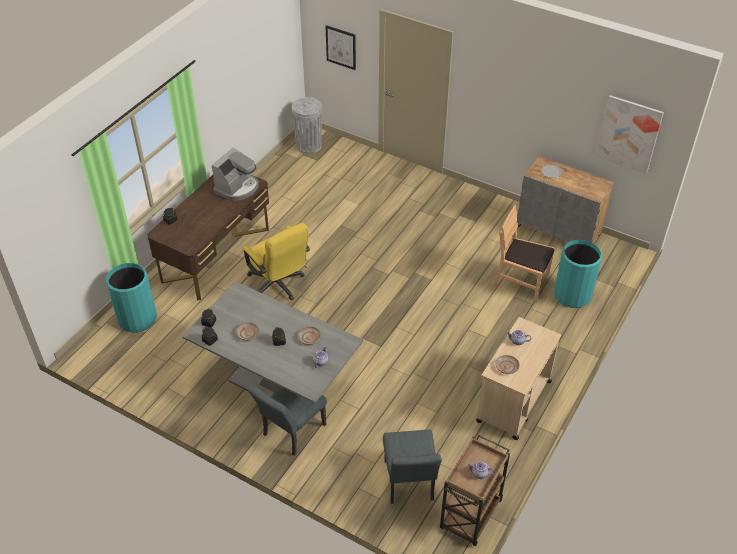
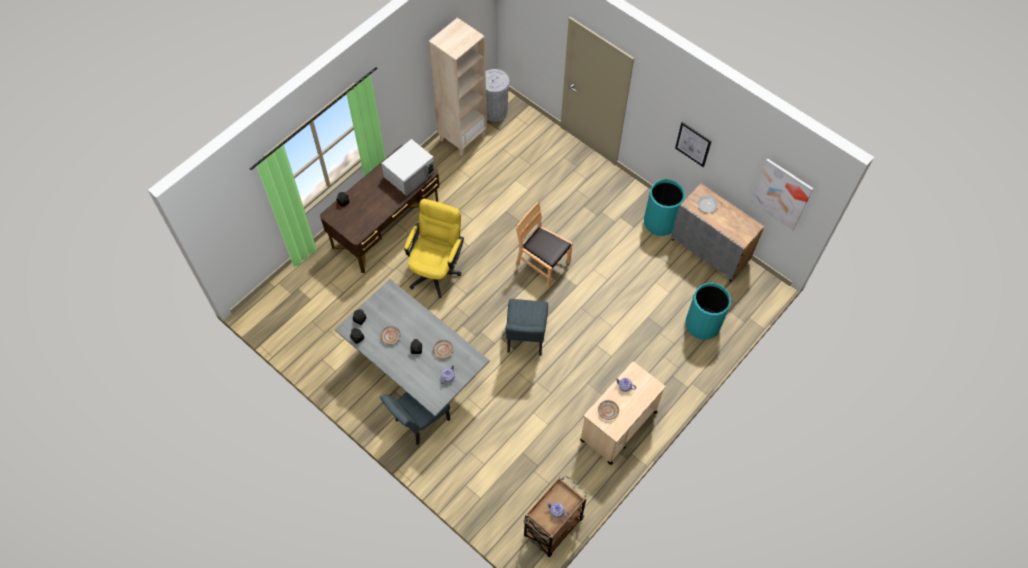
camera: 10 degrees right, 15 degrees up
turquoise trash can [106,263,157,332] -> turquoise trash can moved to [644,179,685,236]
coffee machine [212,148,259,200] -> white microwave [381,139,435,196]
yellow office chair [243,223,310,300] -> yellow office chair turned 135 degrees counterclockwise [404,199,464,298]
picture [326,25,356,70] -> picture moved to [675,122,712,167]
grey chair [383,429,442,504] -> grey chair moved to [505,299,548,356]
brown chair [493,205,555,303] -> brown chair moved to [516,202,573,288]
none -> beige bookcase [429,18,487,156]

